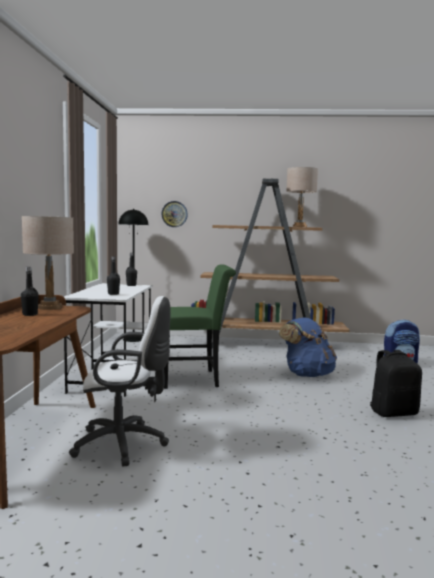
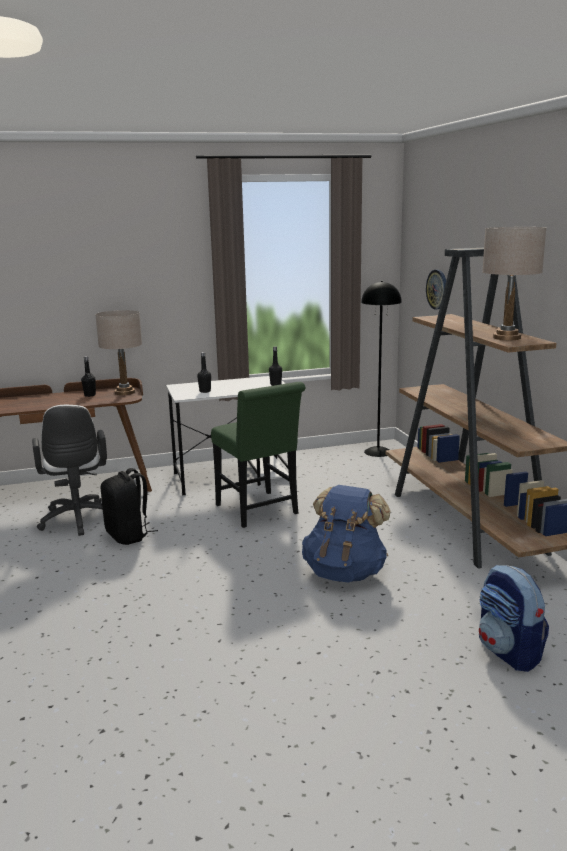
camera: 70 degrees right, 10 degrees up
black backpack [370,350,422,417] -> black backpack moved to [101,468,158,545]

